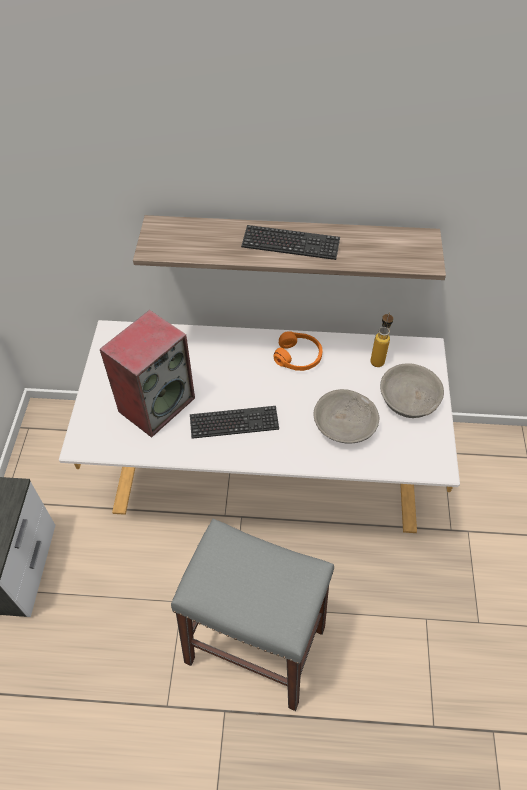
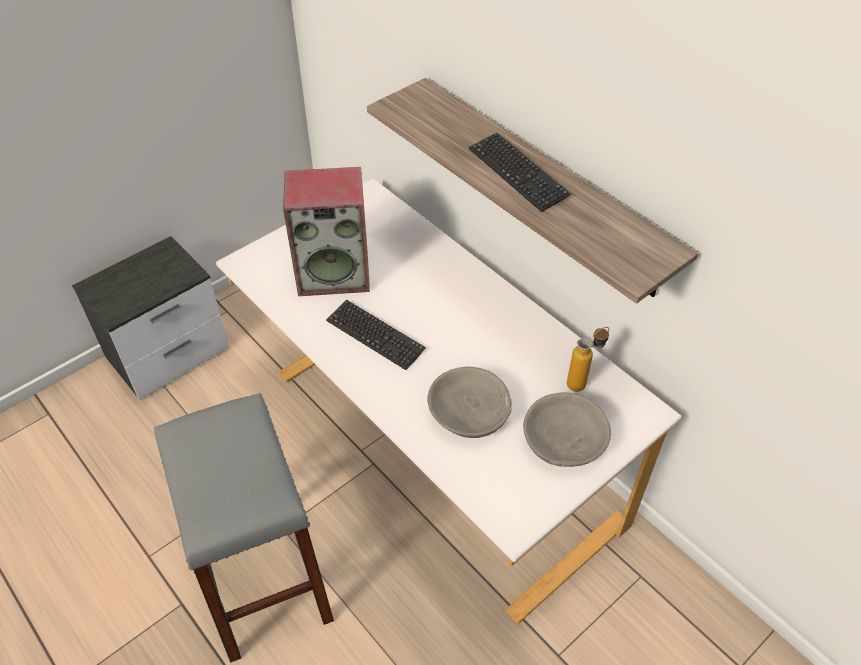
camera: 45 degrees right, 5 degrees down
orange headphones [273,331,323,371] -> none

